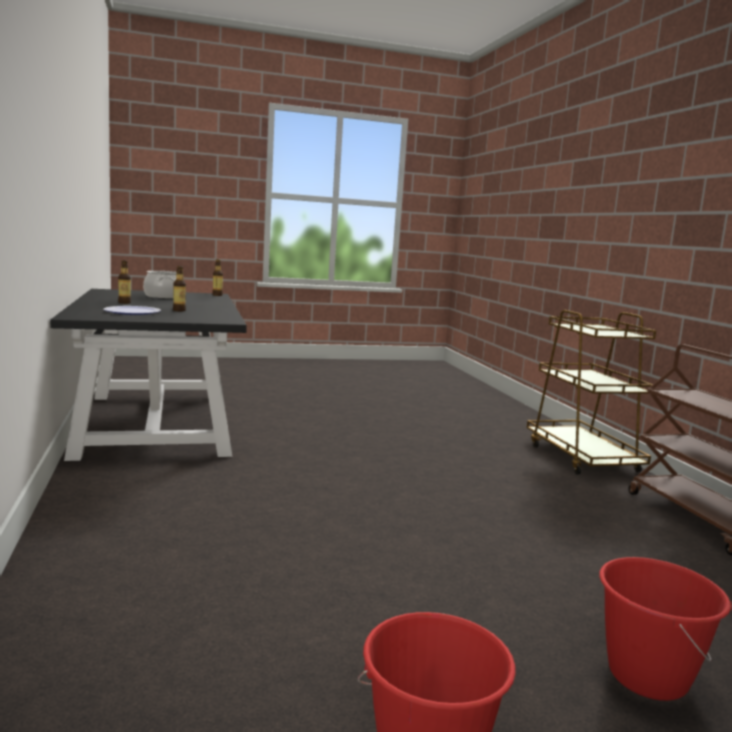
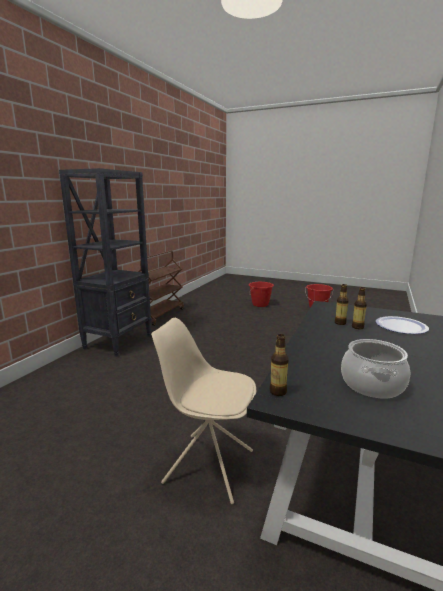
camera: 140 degrees left, 5 degrees up
bottle [118,260,131,304] -> bottle moved to [335,284,349,325]
brown cart [527,310,656,475] -> black bookcase [59,168,151,357]
none -> beige chair [151,318,256,504]

